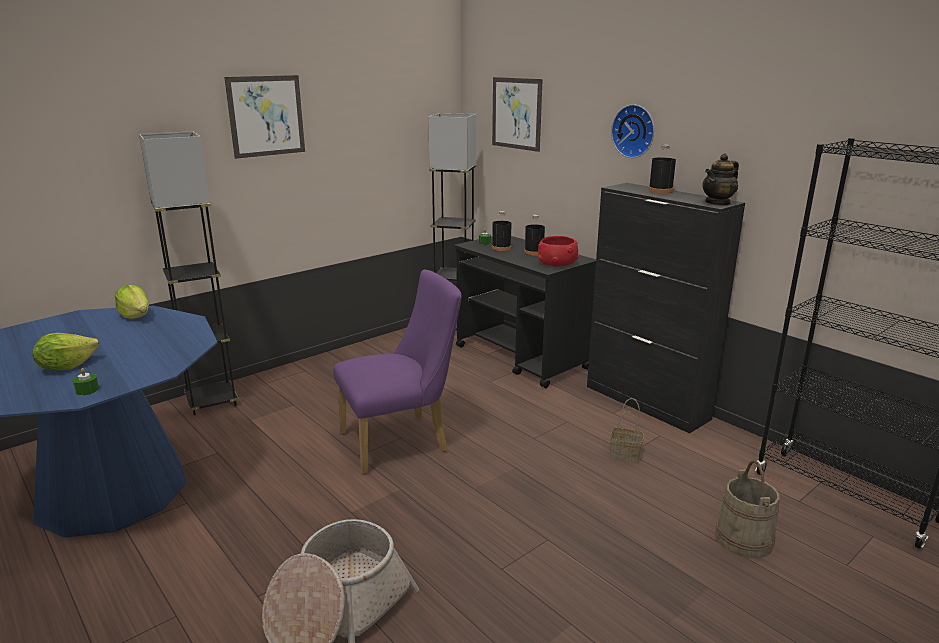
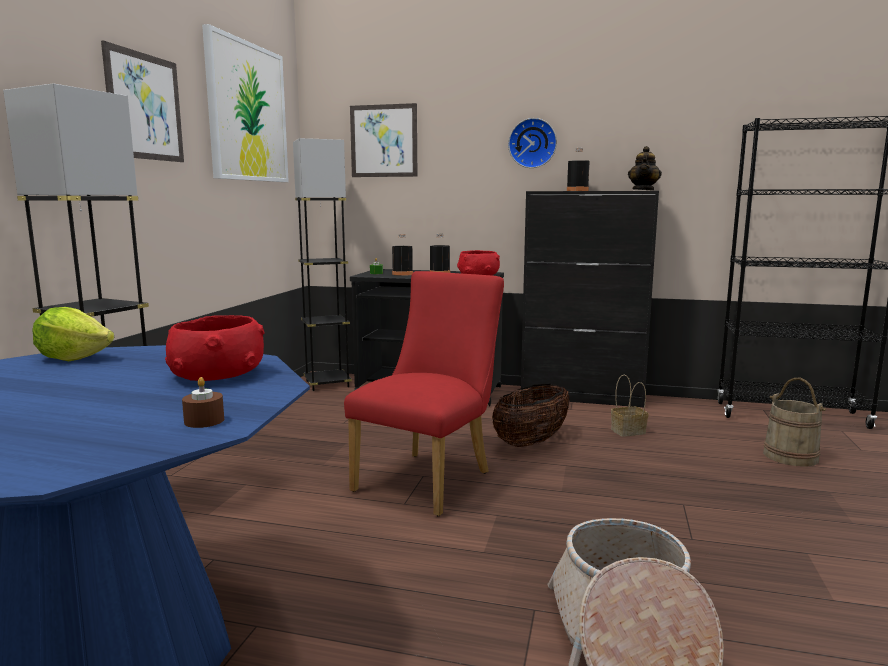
camera: 35 degrees left, 10 degrees down
lettuce [33,333,99,370] -> none
green candle [73,368,99,395] -> brown candle [182,377,224,428]
purple chair [333,269,461,474] -> red chair [344,271,504,516]
none -> red bowl [165,315,264,381]
none -> picture [202,24,289,182]
none -> basket [492,384,570,447]

